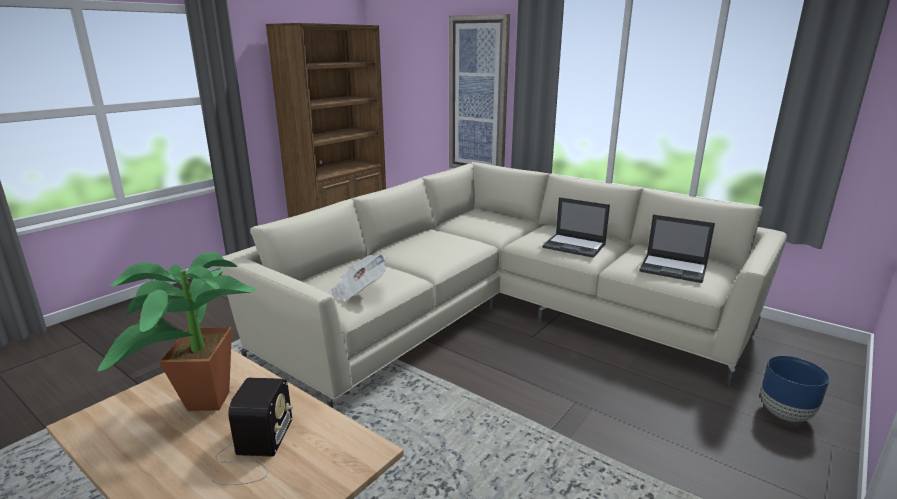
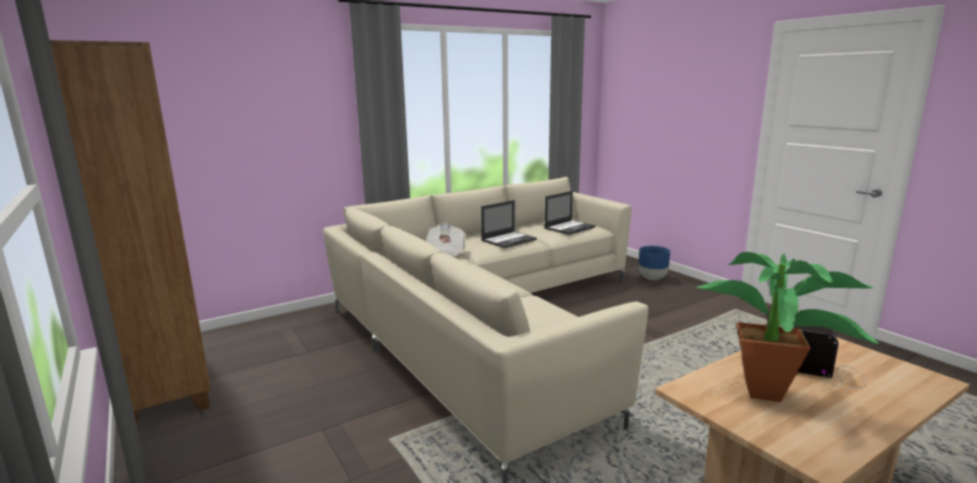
camera: 70 degrees left, 5 degrees down
newspaper [328,254,387,301] -> newspaper moved to [426,223,466,256]
picture [449,14,510,168] -> none

